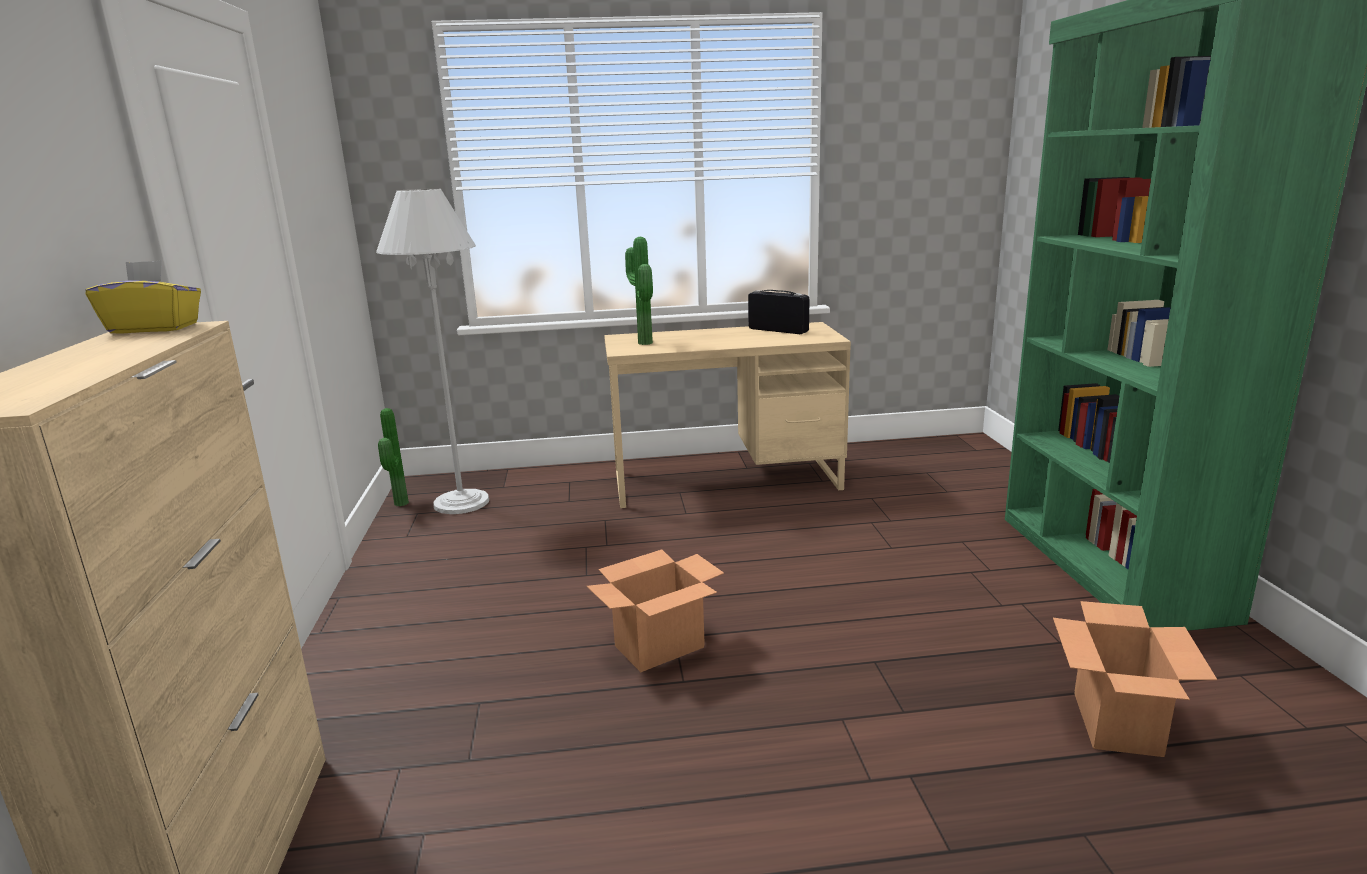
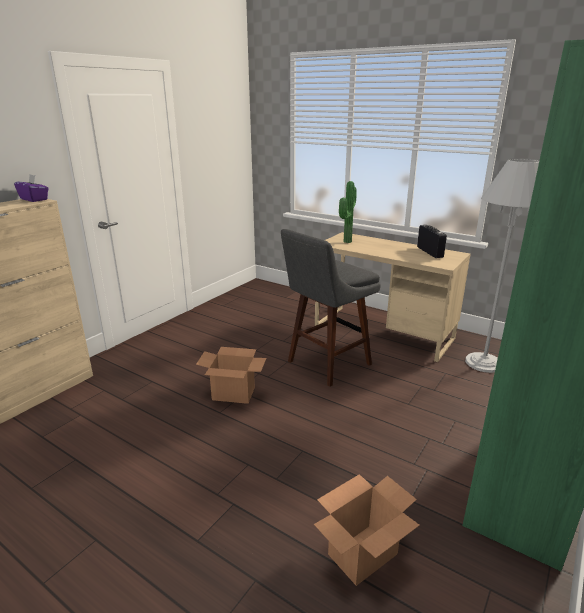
camera: 40 degrees right, 5 degrees up
yellow tissue box [85,260,201,334] -> purple tissue box [14,175,49,202]
white floor lamp [376,188,489,514] -> white floor lamp moved to [465,158,539,373]
potted plant [378,408,409,506] -> none
none -> grey stool [281,229,381,387]

